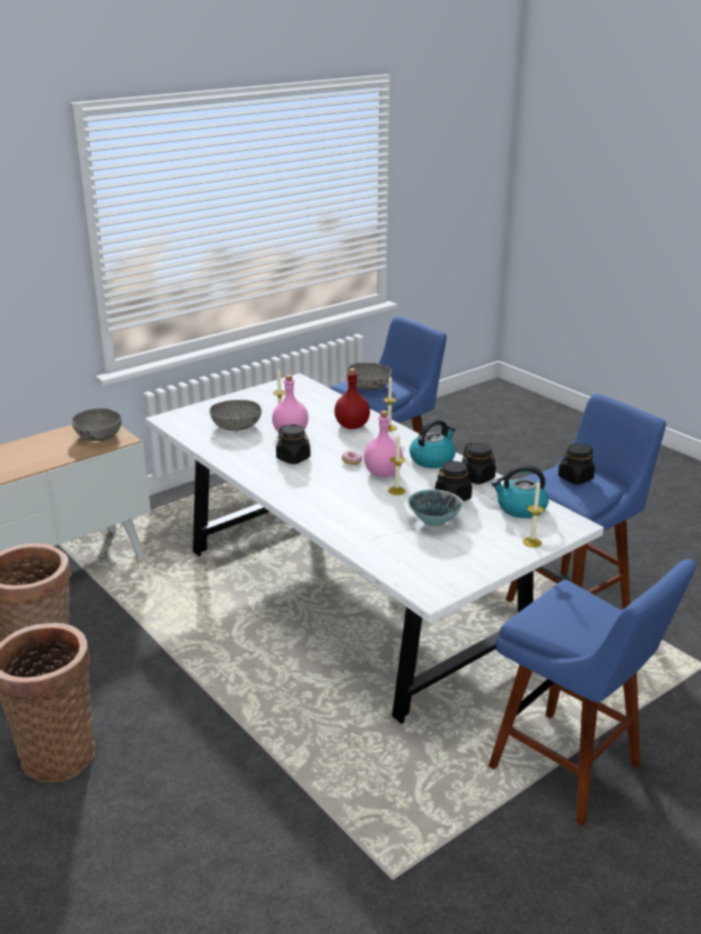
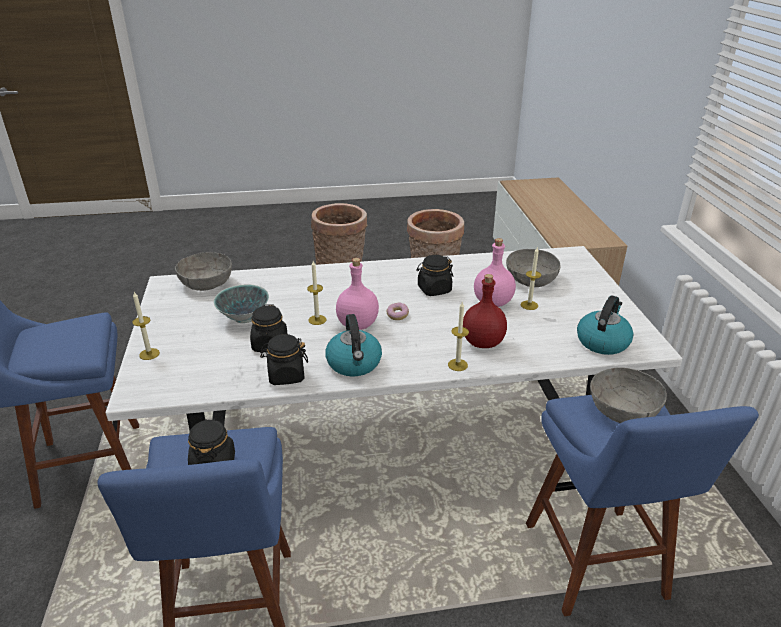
camera: 120 degrees right, 5 degrees up
grey bowl [72,408,122,441] -> grey bowl moved to [175,252,232,291]
kettle [491,465,549,518] -> kettle moved to [577,296,633,355]

